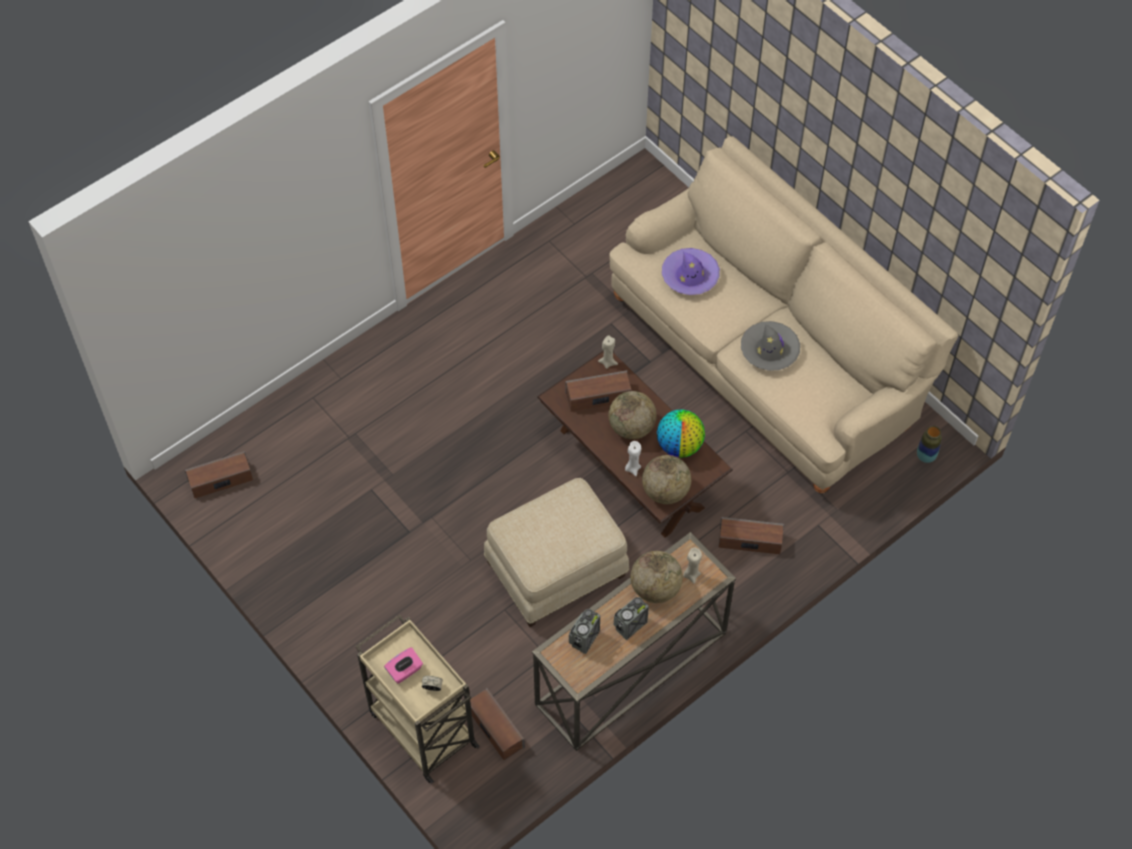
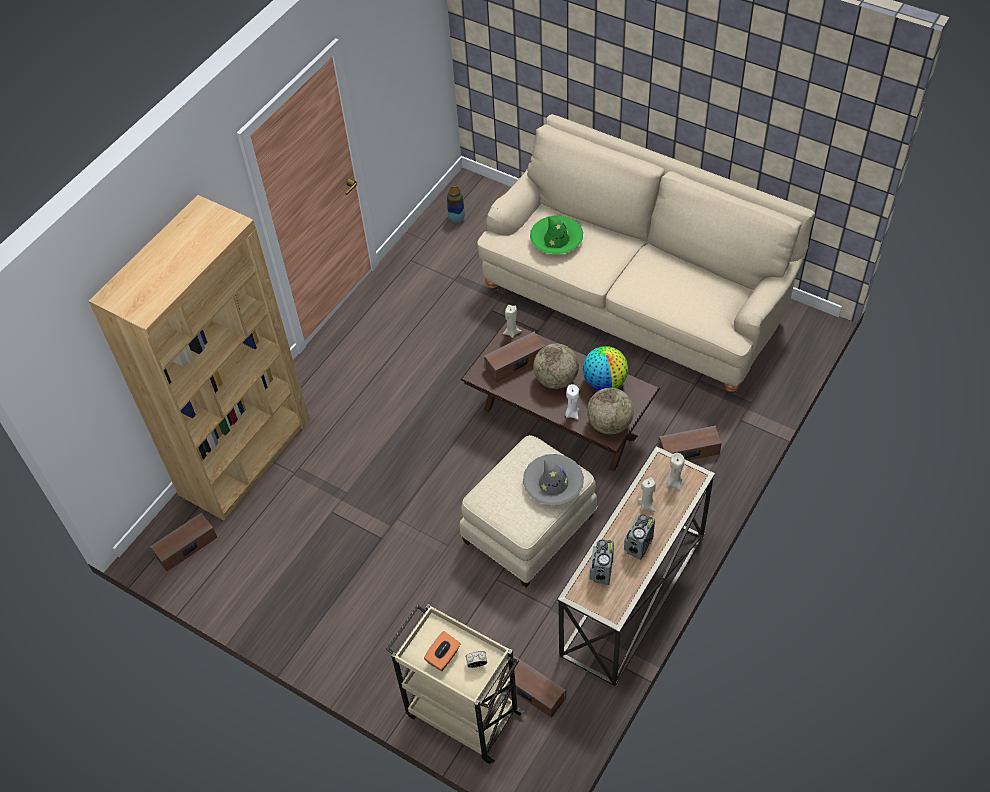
camera: 15 degrees left, 5 degrees down
pink tissue box [384,647,423,684] -> orange tissue box [424,631,460,671]
globe [630,551,683,603] -> beige candle [637,477,656,512]
purple hat [662,248,720,295] -> green hat [530,216,583,254]
grey hat [741,321,800,371] -> grey hat moved to [523,454,584,505]
vase [917,426,942,463] -> vase moved to [447,186,465,223]
none -> brown bookcase [89,195,310,520]

